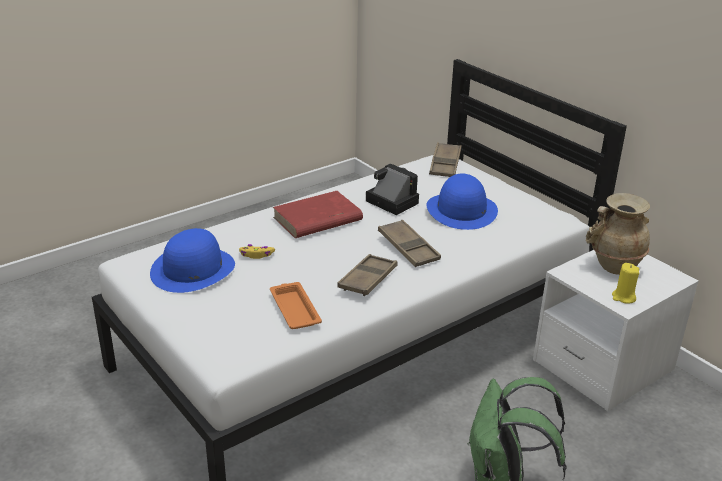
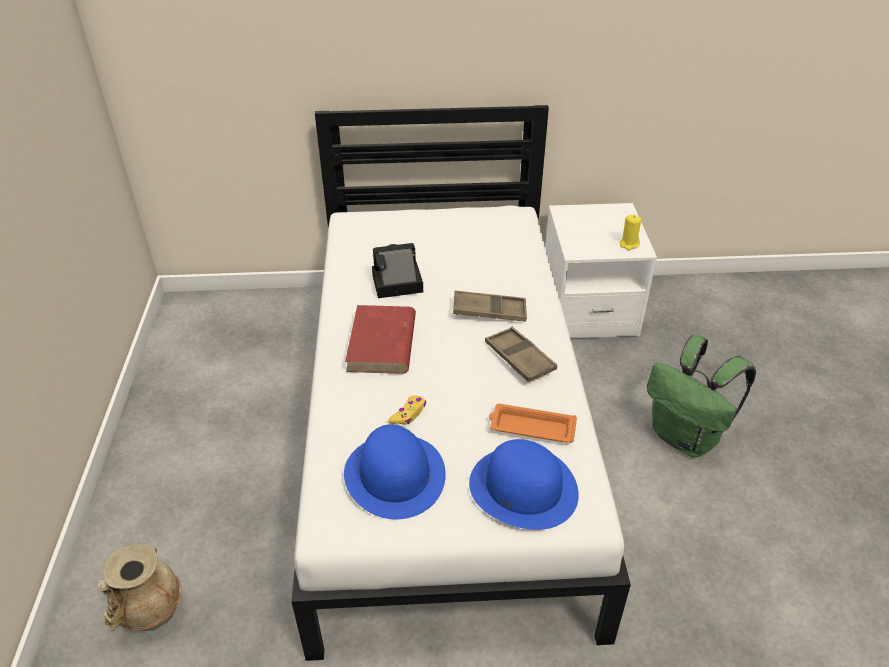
camera: 55 degrees left, 10 degrees up
blue hat [426,173,498,230] -> blue hat moved to [469,439,579,530]
brown tray [429,142,462,177] -> none
beige vase [586,193,650,275] -> beige vase moved to [98,543,182,631]

